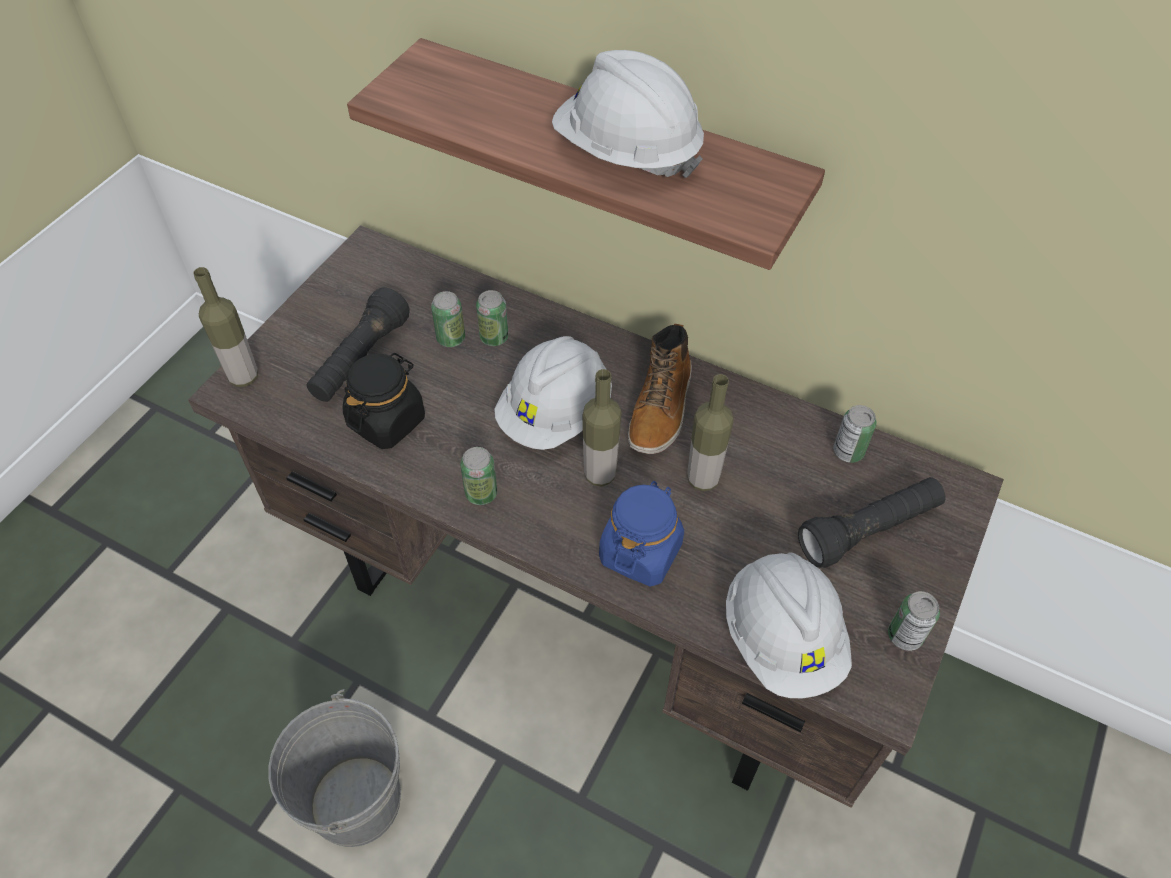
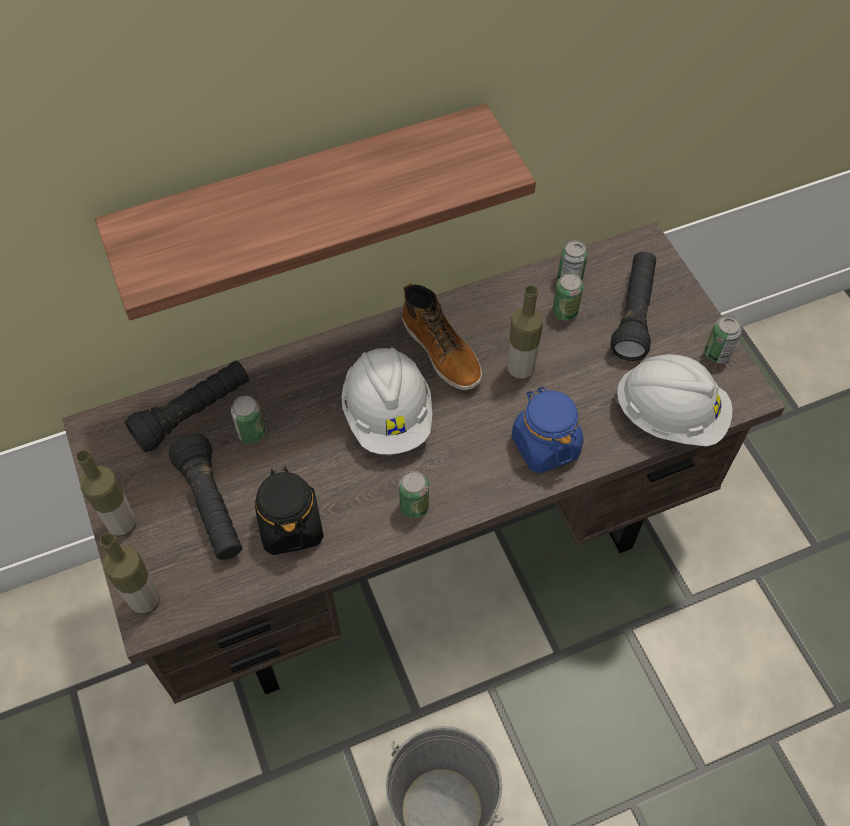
camera: 50 degrees left, 5 degrees up
can [476,290,509,346] -> can moved to [552,273,583,321]
white hard hat [552,50,704,178] -> none
bottle [583,369,622,487] -> bottle moved to [76,450,136,537]
none -> black flashlight [125,361,249,453]

